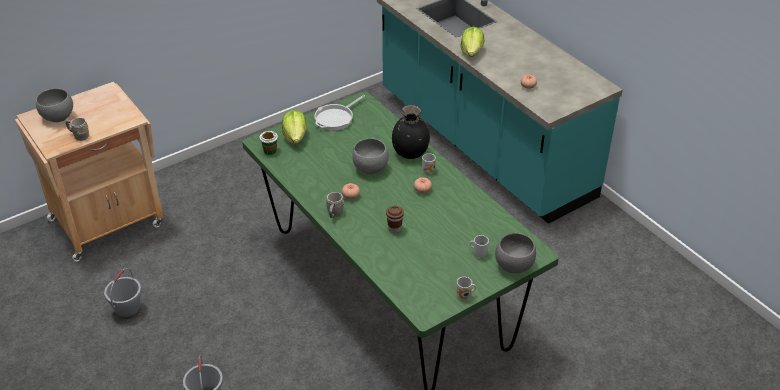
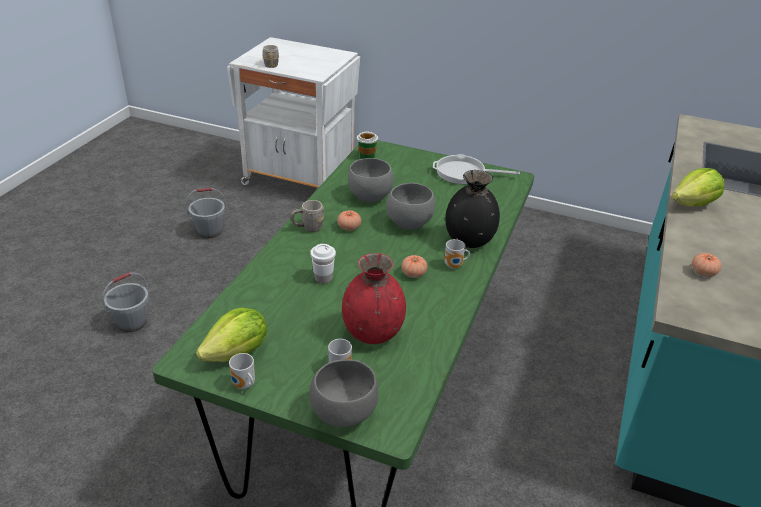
camera: 55 degrees right, 5 degrees down
brown cart [15,82,163,262] -> white cart [227,37,360,188]
grey bowl [36,88,73,122] -> grey bowl moved to [348,158,394,202]
lettuce [282,110,307,144] -> lettuce moved to [196,308,267,362]
brown cup [386,205,404,233] -> white cup [310,244,336,283]
none -> red vase [342,253,406,344]

